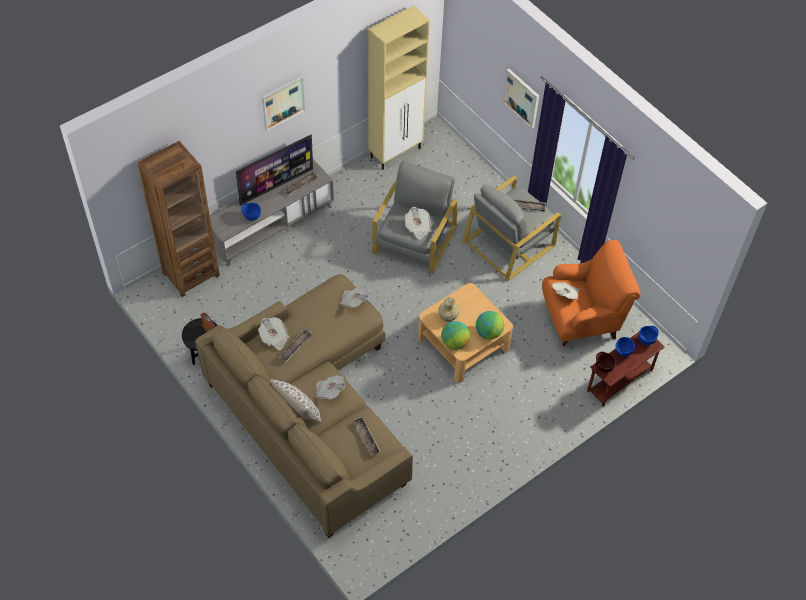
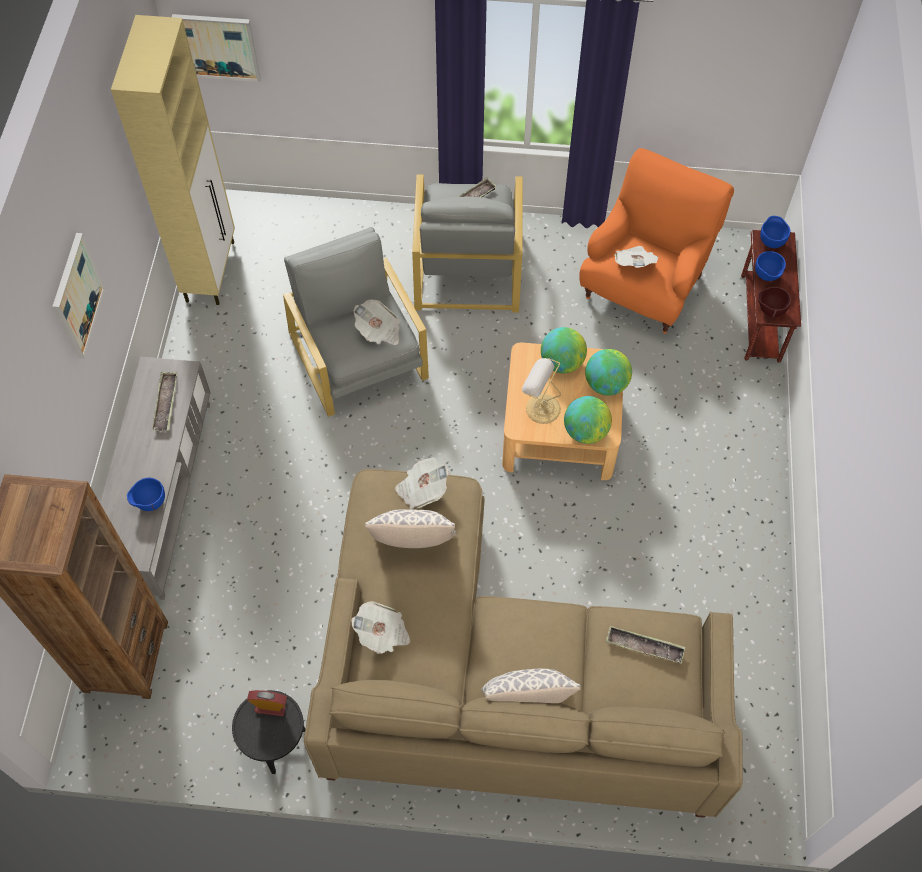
camera: 45 degrees left, 5 degrees up
television [236,134,313,206] -> none
tray [279,328,313,362] -> none
newspaper [316,375,345,399] -> none
beige vase [438,297,460,322] -> table lamp [522,358,561,424]
picture [502,69,539,129] -> picture moved to [172,14,261,82]
none -> pillow [365,510,457,548]
none -> globe [541,327,587,373]

